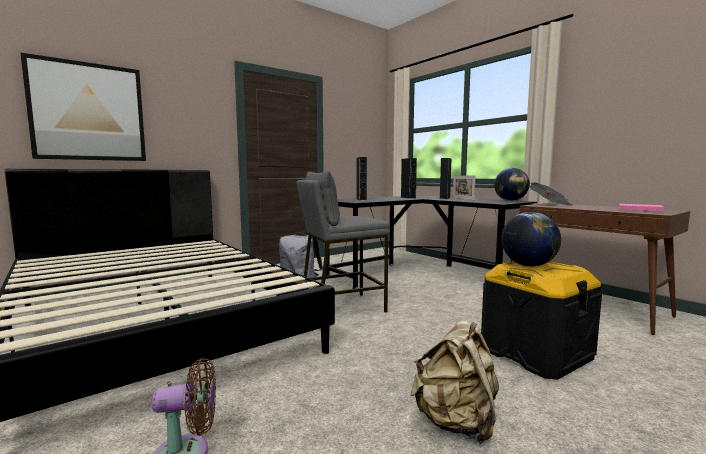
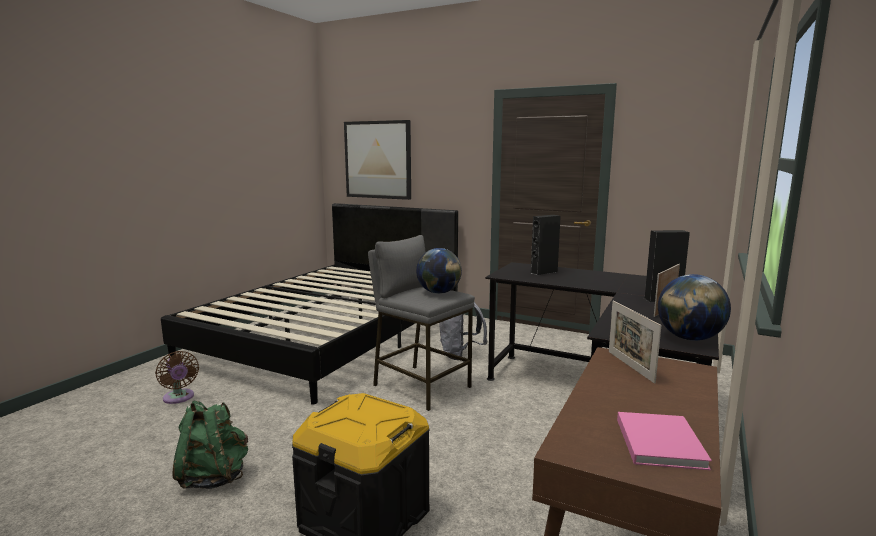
camera: 65 degrees right, 5 degrees up
black speaker [401,158,417,199] -> none
beige backpack [410,320,499,444] -> green backpack [172,401,248,489]
globe [501,212,561,267] -> globe moved to [416,248,462,294]
newspaper [529,183,572,206] -> picture frame [609,301,662,384]

